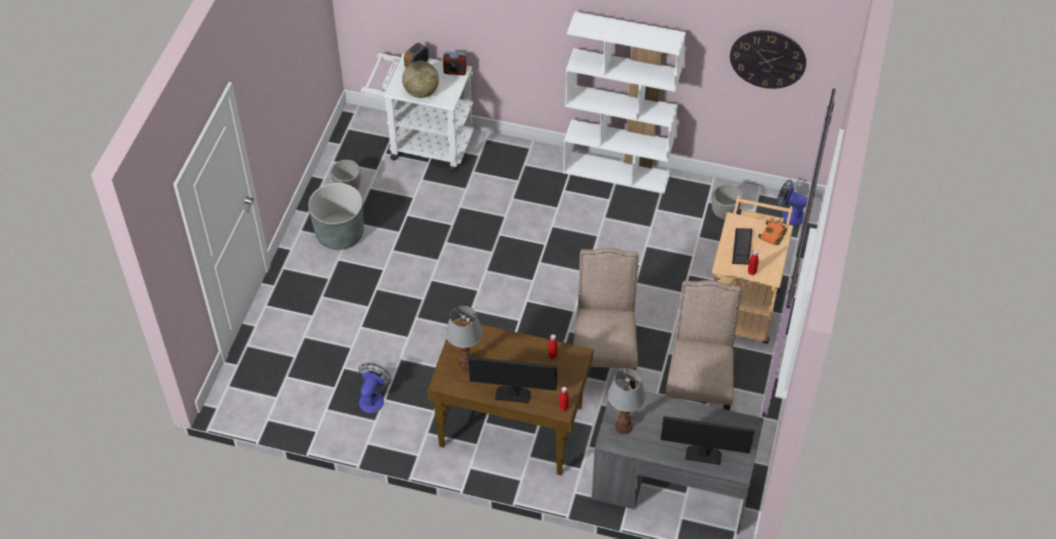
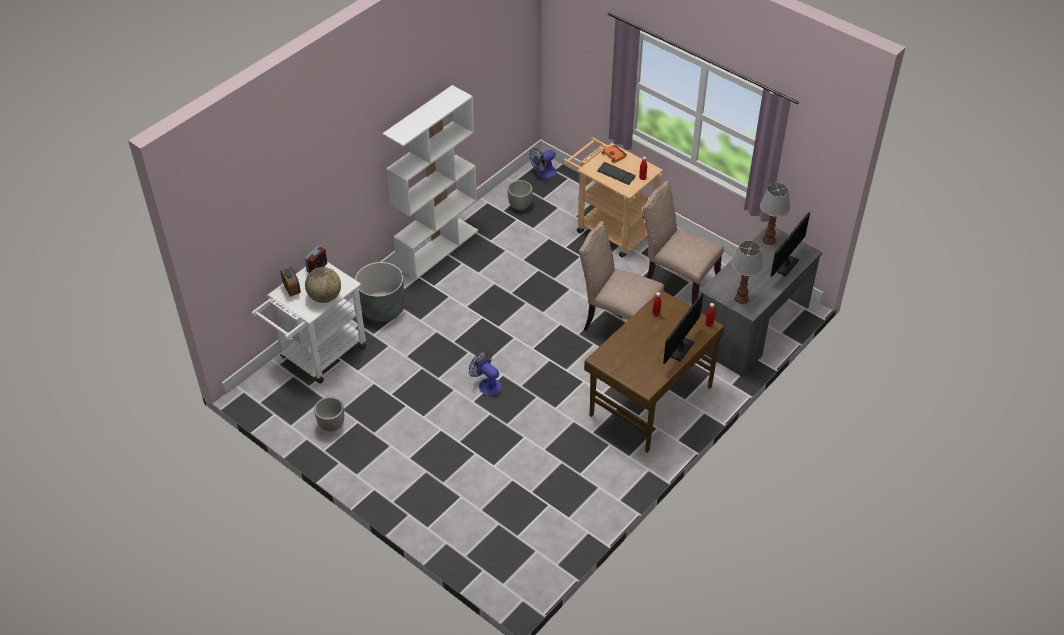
camera: 65 degrees left, 5 degrees down
grey planter [308,183,364,250] -> grey planter moved to [355,262,404,322]
fan [359,363,391,413] -> fan moved to [469,351,502,395]
table lamp [446,306,483,372] -> table lamp moved to [760,183,790,245]
wall clock [730,30,806,89] -> none

